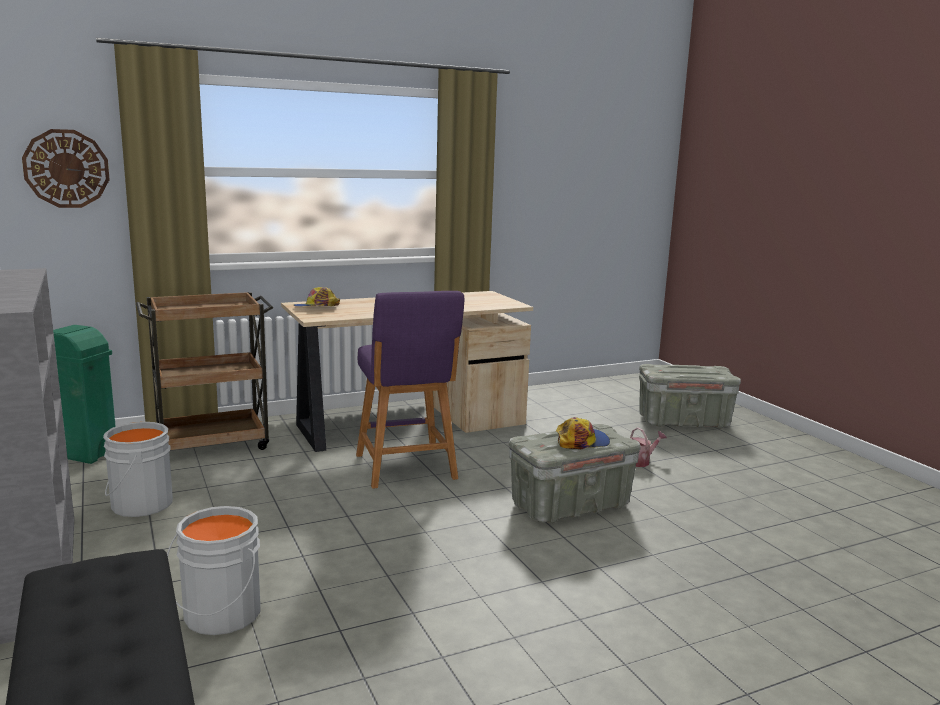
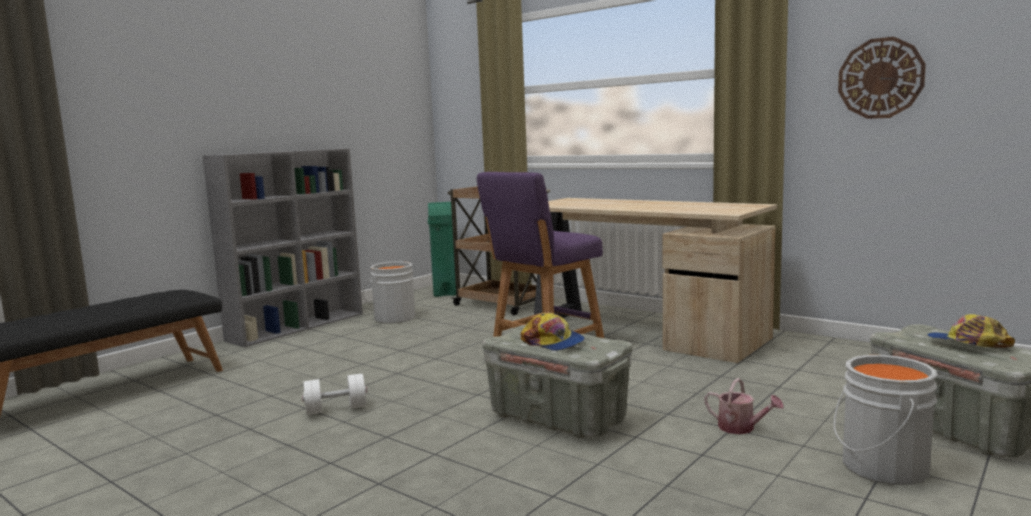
camera: 65 degrees right, 5 degrees down
wall clock [22,129,110,208] -> wall clock moved to [838,37,926,119]
grey bucket [167,506,261,635] -> grey bucket moved to [834,355,938,485]
cap [294,287,340,307] -> cap moved to [927,314,1015,348]
none -> white dumbbell [302,374,367,415]

